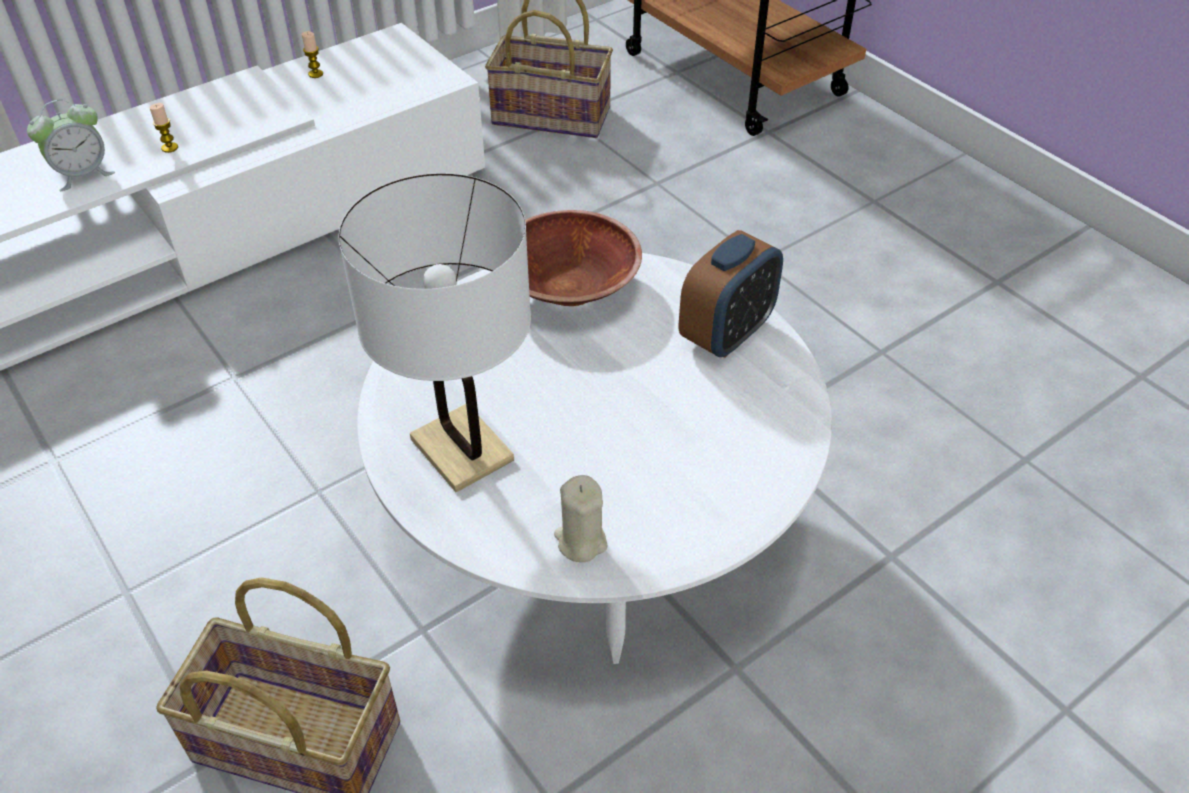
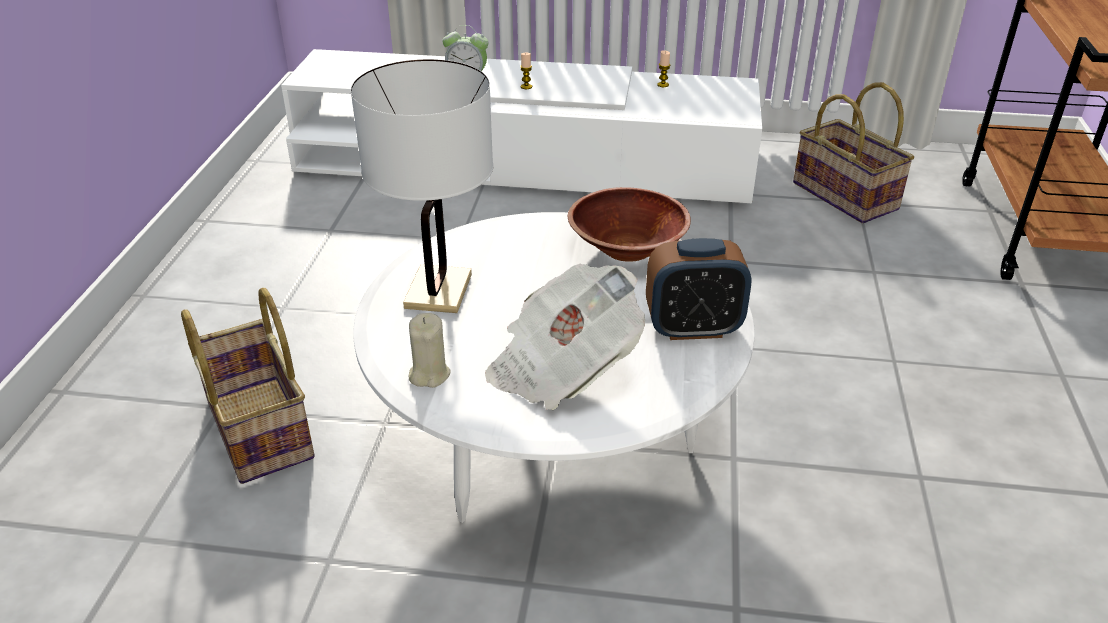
camera: 45 degrees right, 10 degrees down
none -> newspaper [485,264,645,410]

